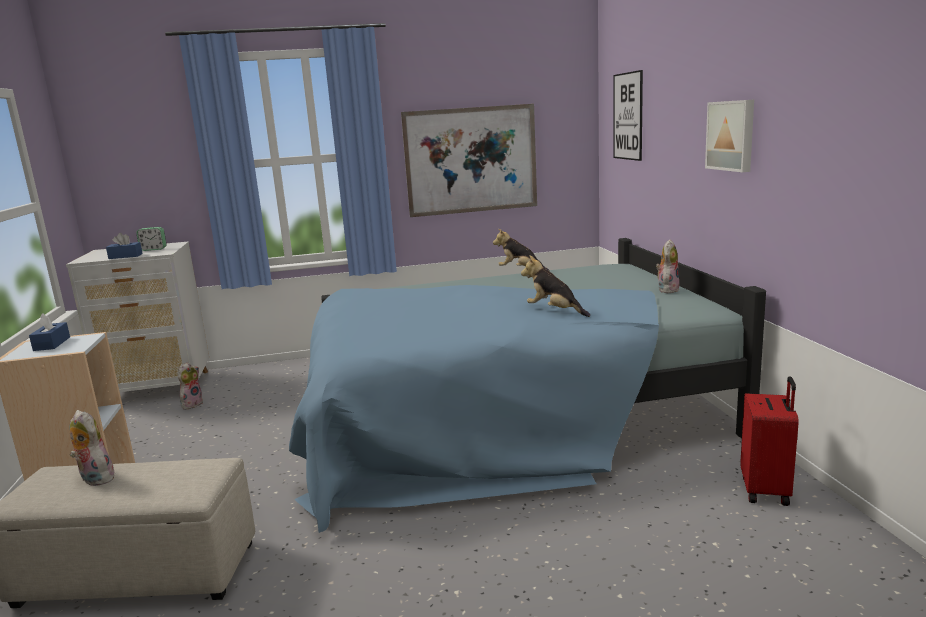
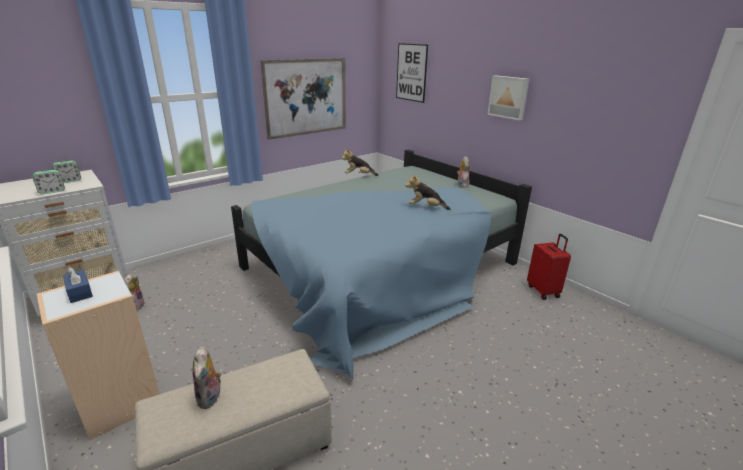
camera: 30 degrees left, 10 degrees up
plush toy [70,410,114,487] -> plush toy turned 105 degrees counterclockwise [193,347,222,409]
blue tissue box [106,233,143,259] -> alarm clock [33,170,65,194]

